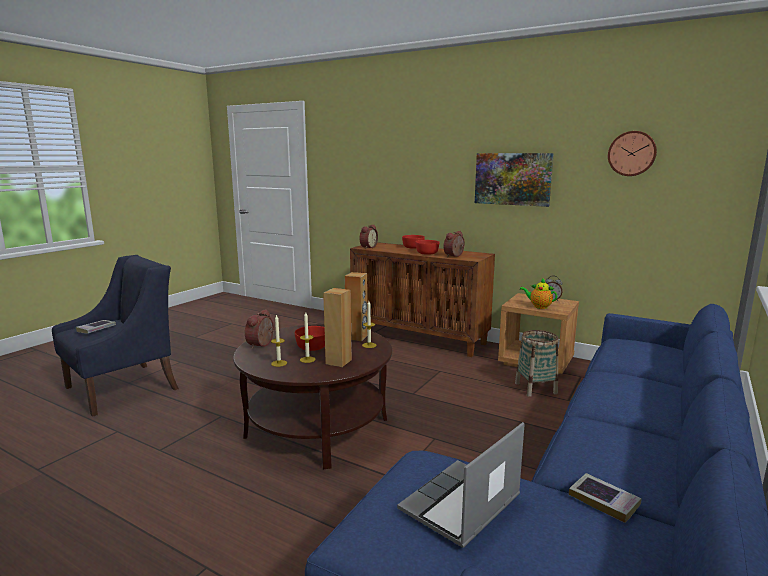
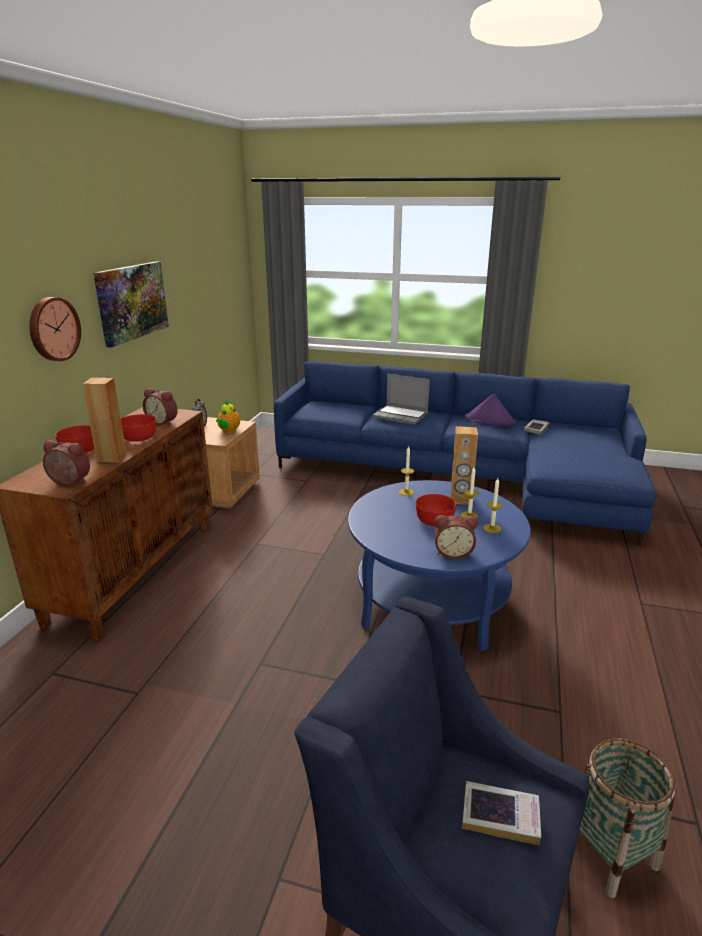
camera: 105 degrees left, 10 degrees up
brown coffee table [233,324,392,469] -> blue coffee table [348,480,531,651]
brown speaker [345,272,367,341] -> brown speaker moved to [83,378,127,463]
laptop [397,422,525,548] -> laptop moved to [373,374,430,425]
basket [515,330,559,397] -> basket moved to [580,738,676,898]
wall clock [608,131,657,176] -> wall clock moved to [29,297,81,361]
none -> purple hat [465,393,516,426]

